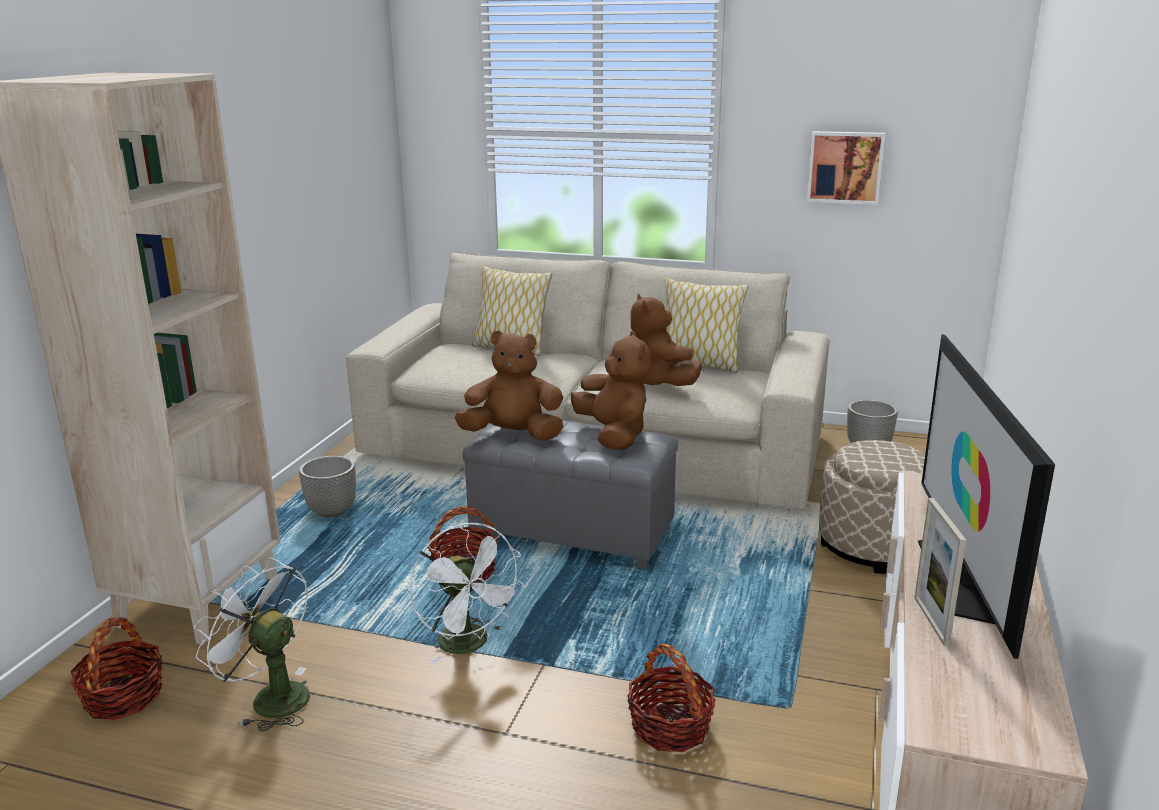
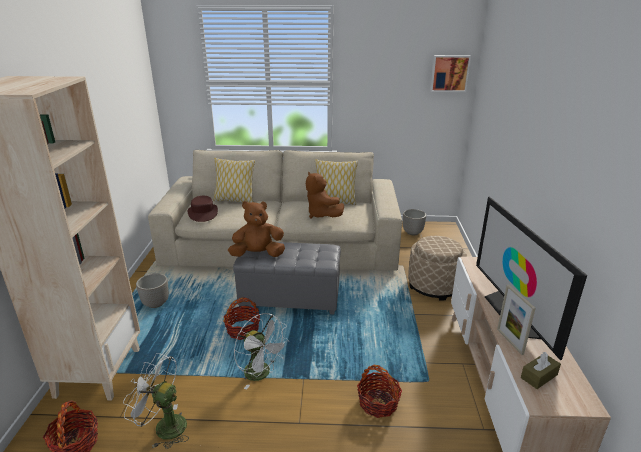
camera: 15 degrees left, 5 degrees up
brown plush toy [571,331,651,450] -> none
picture [807,131,885,205] -> picture moved to [430,55,471,92]
none -> brown hat [187,196,218,222]
none -> brown tissue box [521,352,561,389]

